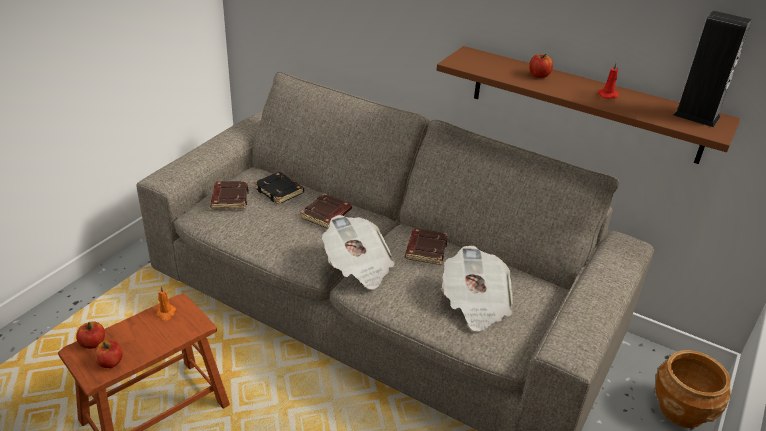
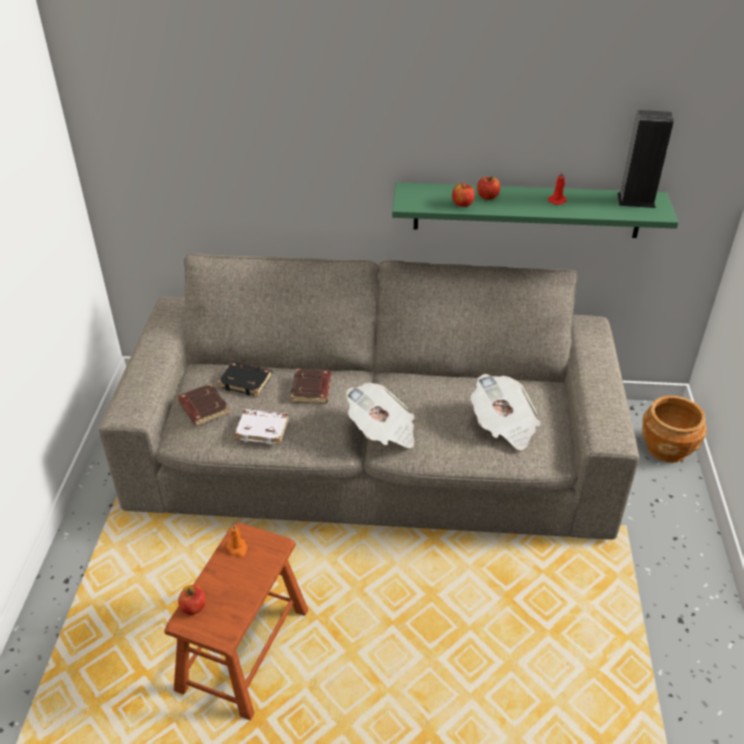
camera: 25 degrees left, 5 degrees up
apple [95,340,123,368] -> apple moved to [452,183,475,207]
brown book [405,228,448,265] -> none
brown shelf [436,46,740,164] -> green shelf [392,182,679,238]
none -> white book [234,409,289,445]

